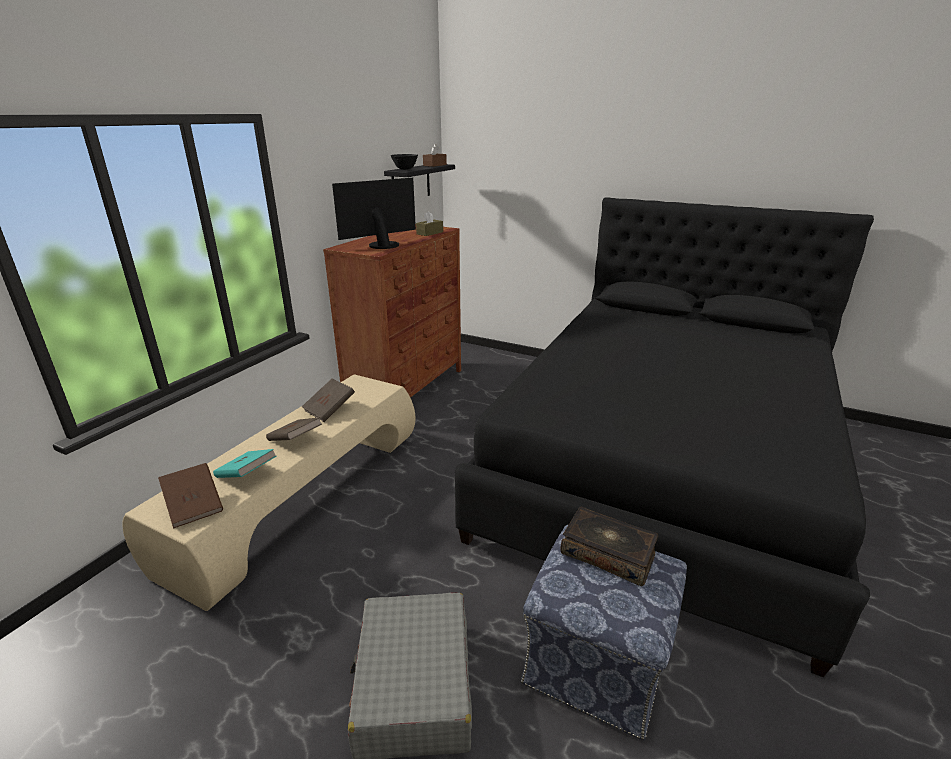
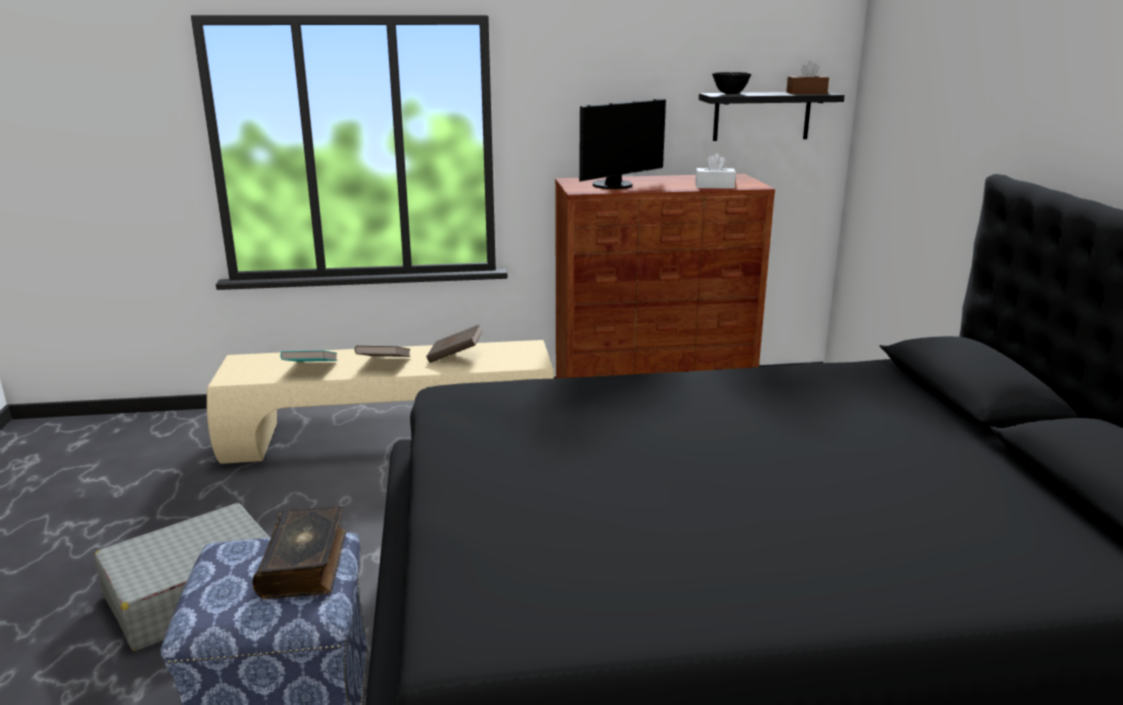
camera: 55 degrees right, 5 degrees down
brown book [158,463,223,529] -> none
monitor [332,178,416,249] -> monitor turned 120 degrees clockwise [579,98,666,189]
brown tissue box [416,211,443,236] -> white tissue box [695,154,736,189]

